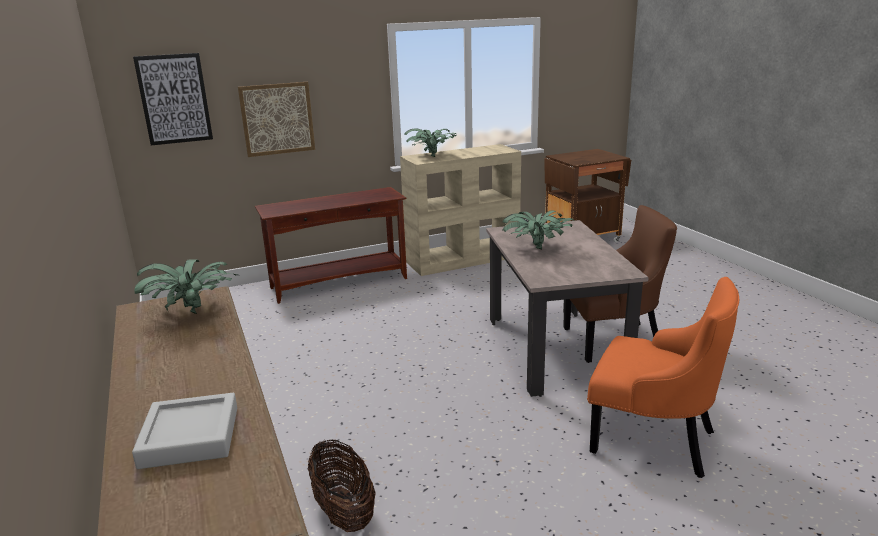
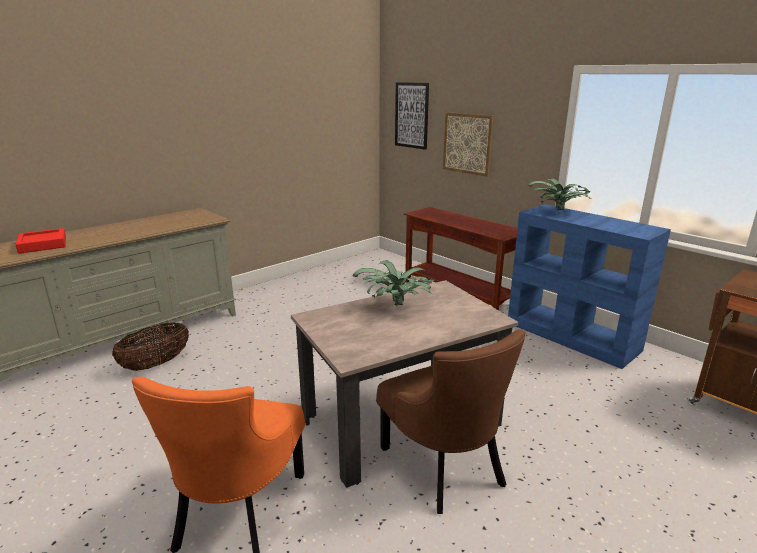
camera: 70 degrees right, 0 degrees up
grey tray [132,393,237,469] -> red tray [15,228,66,254]
potted plant [134,260,237,314] -> none
beige bookcase [400,144,521,276] -> blue bookcase [508,204,671,369]

